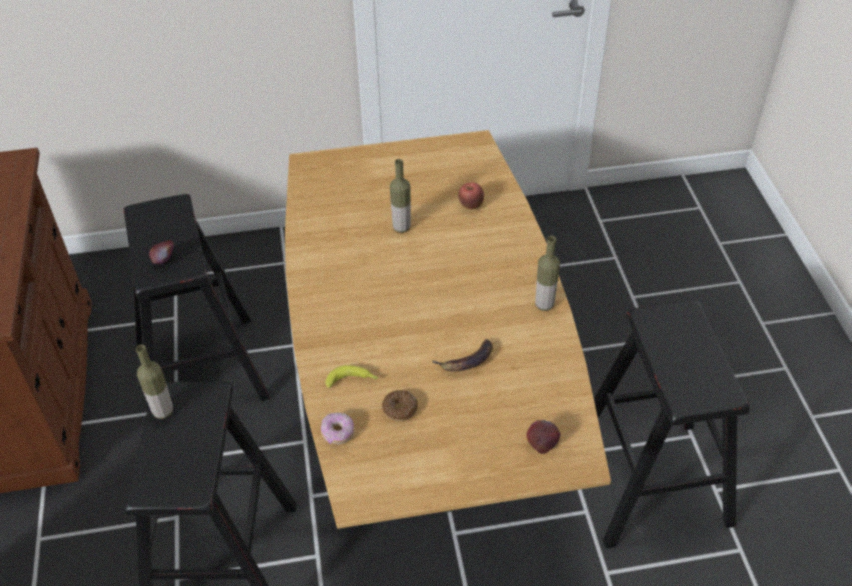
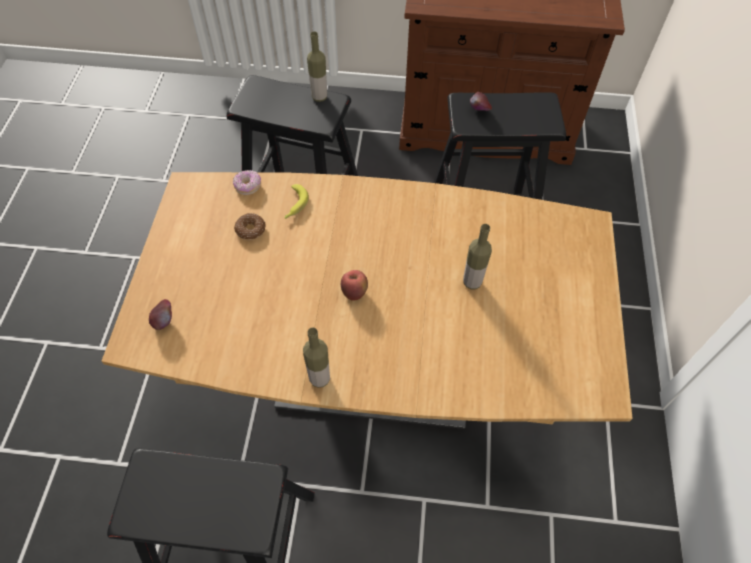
camera: 105 degrees right, 10 degrees up
banana [432,339,493,372] -> none
apple [458,182,484,209] -> apple moved to [341,270,368,301]

